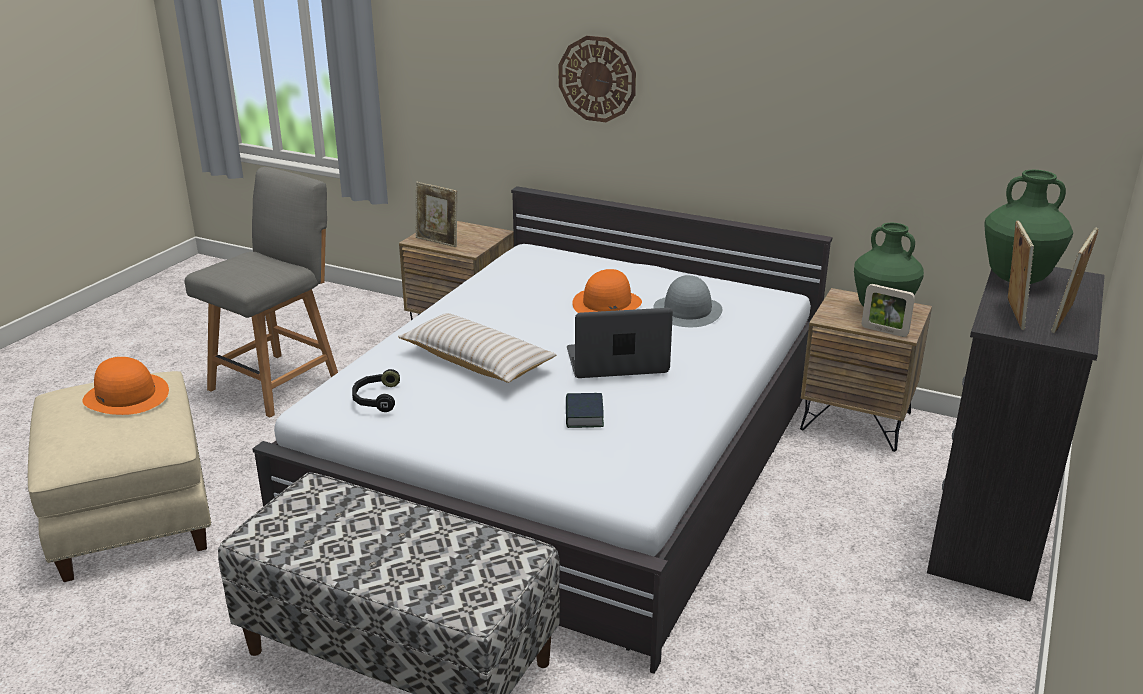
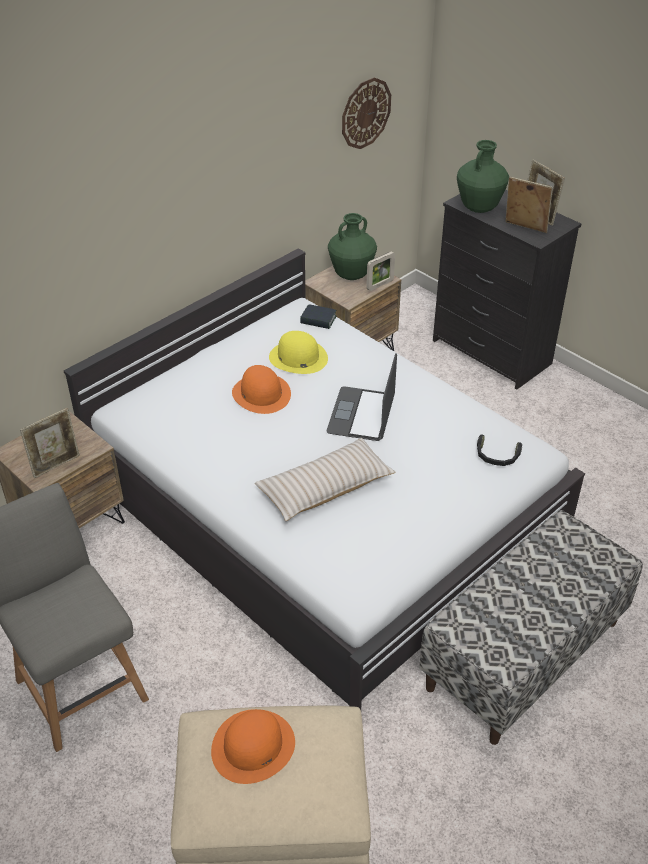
camera: 70 degrees left, 15 degrees up
black headphones [352,369,400,412] -> black headphones moved to [477,434,522,466]
wall clock [559,36,636,122] -> wall clock moved to [342,78,391,149]
book [566,393,604,428] -> book moved to [300,304,336,329]
grey hat [653,275,722,327] -> yellow hat [269,331,328,374]

